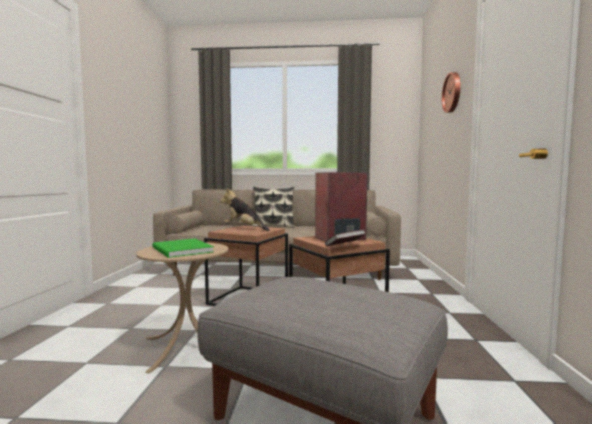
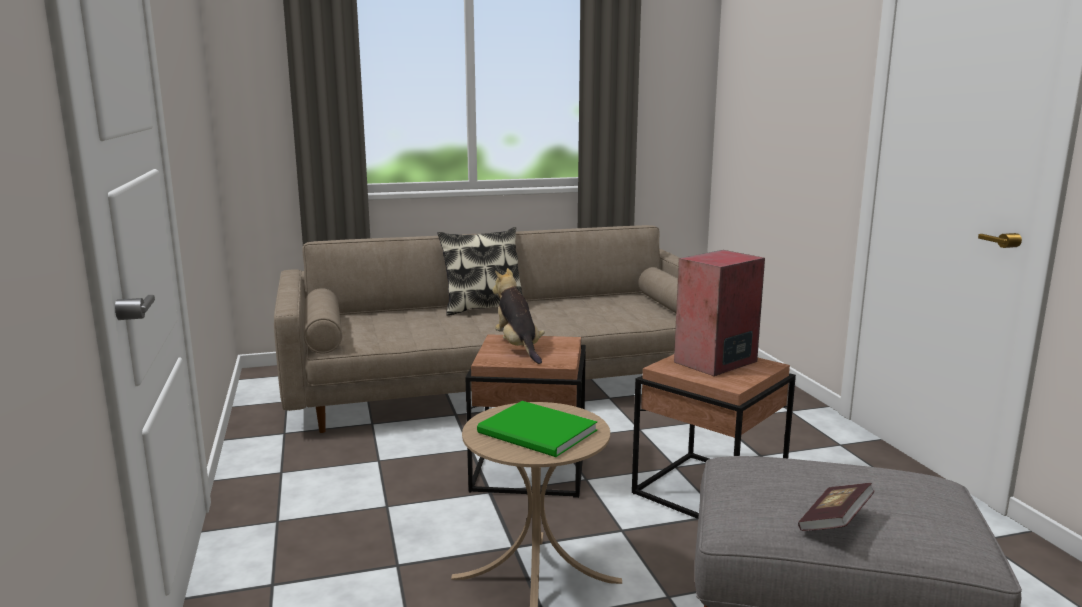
camera: 20 degrees left, 10 degrees up
plush toy [220,189,269,231] -> plush toy turned 60 degrees clockwise [492,268,545,364]
book [325,229,366,246] -> book moved to [798,483,875,531]
wall clock [442,72,460,113] -> none

